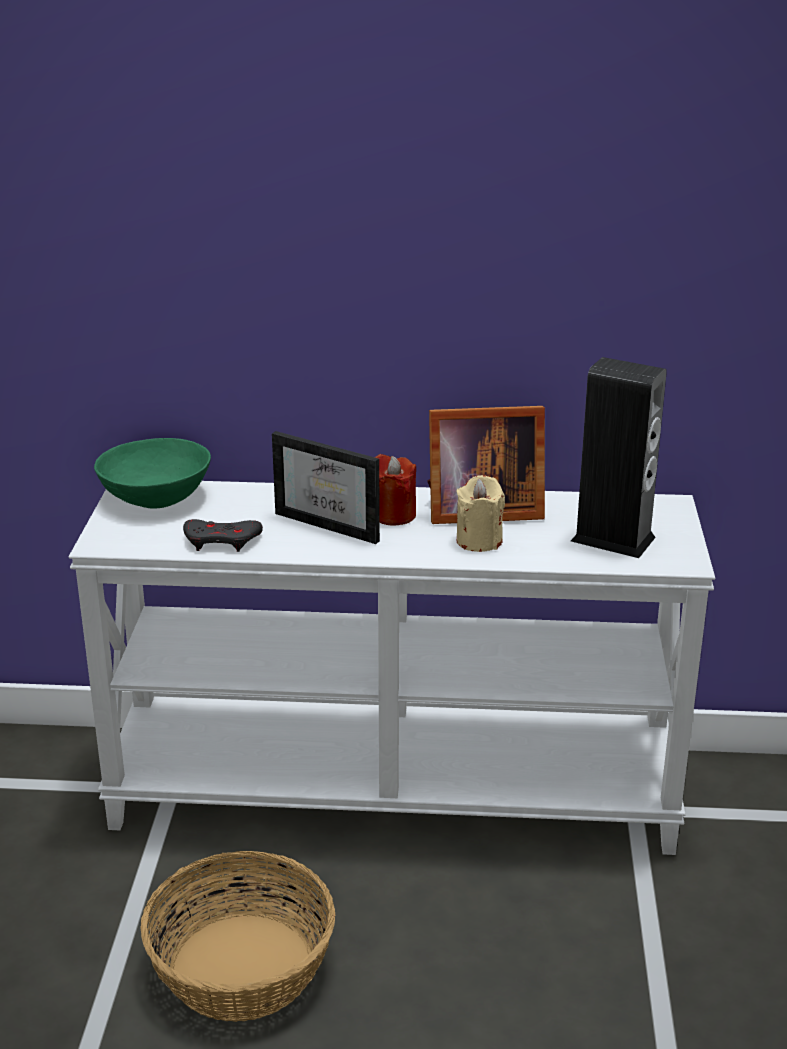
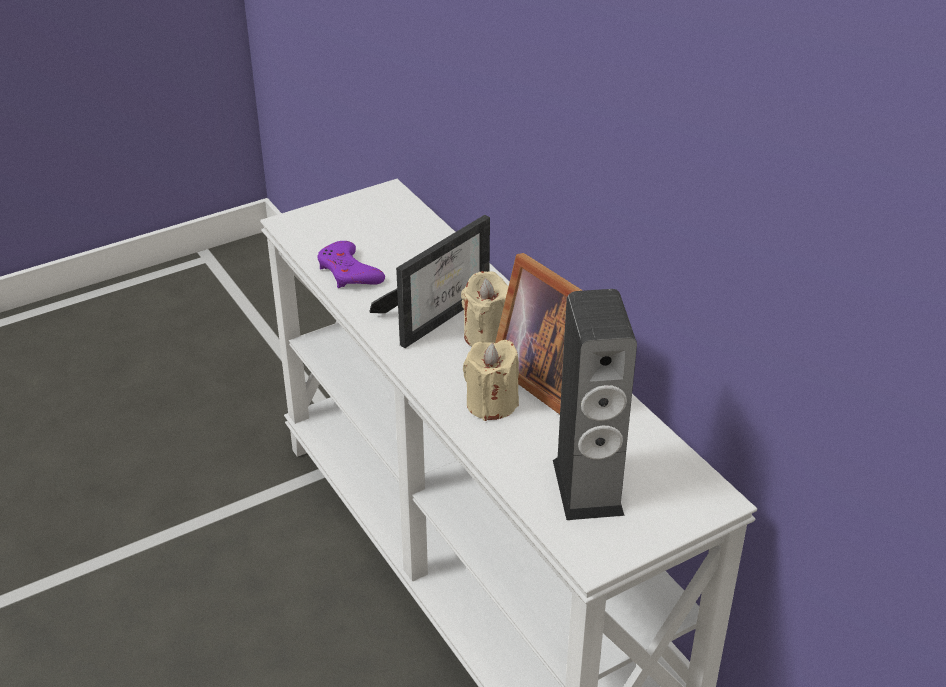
camera: 55 degrees right, 10 degrees up
green bowl [94,438,211,509] -> none
basket [140,851,335,1022] -> none
grey game controller [183,519,263,552] -> purple game controller [317,241,385,288]
picture frame [272,431,380,544] -> picture frame turned 135 degrees counterclockwise [369,215,490,348]
red candle [375,454,416,526] -> beige candle [461,271,509,346]

